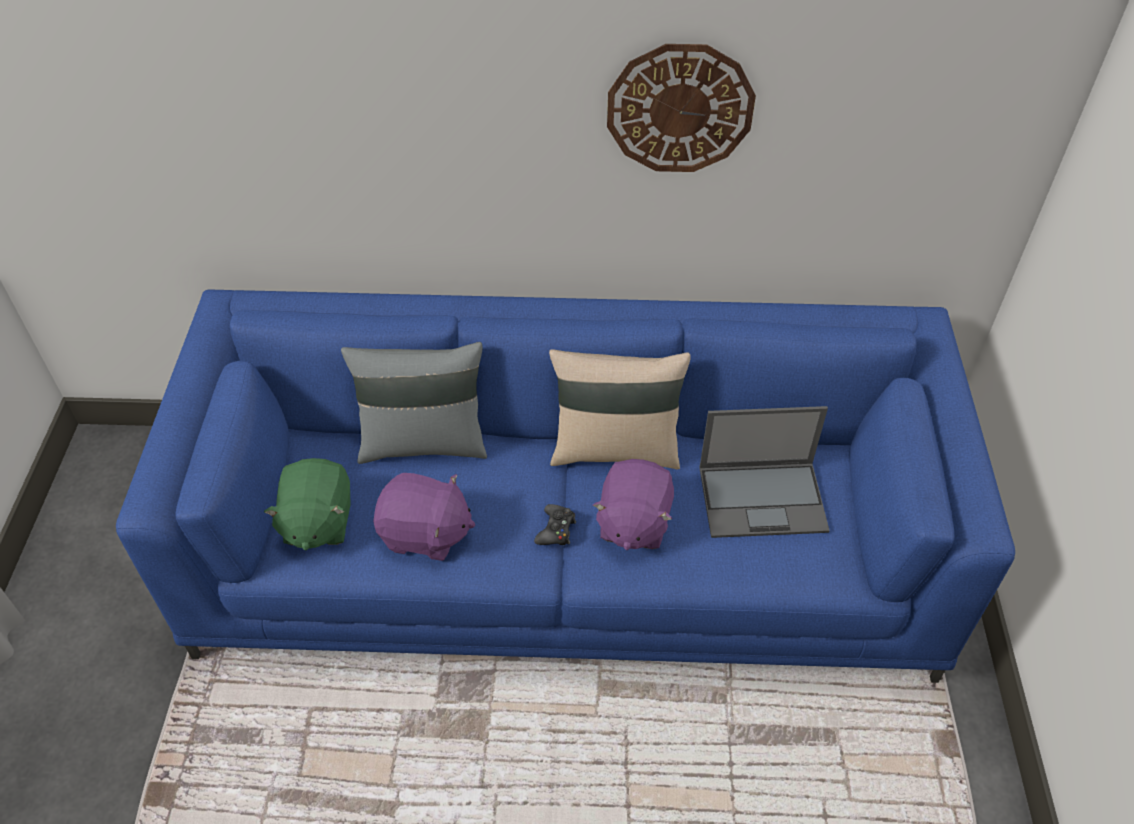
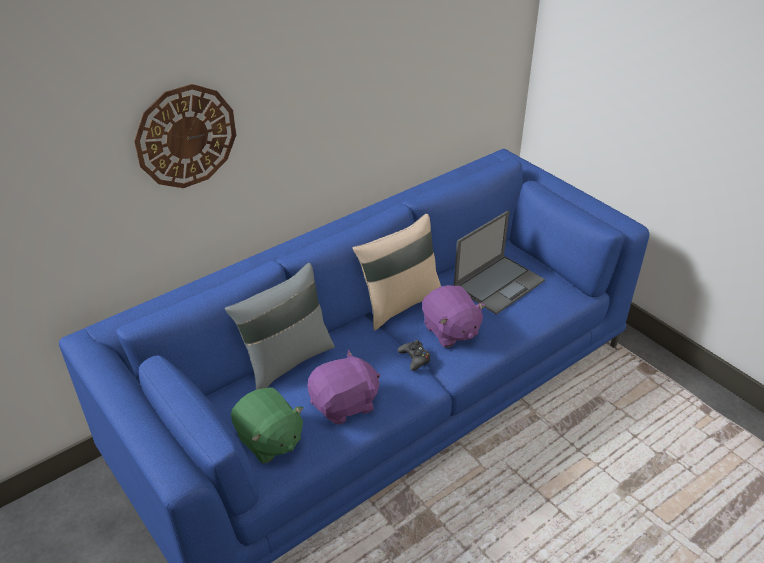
camera: 40 degrees left, 10 degrees down
wall clock [607,44,756,172] -> wall clock moved to [134,84,236,188]

